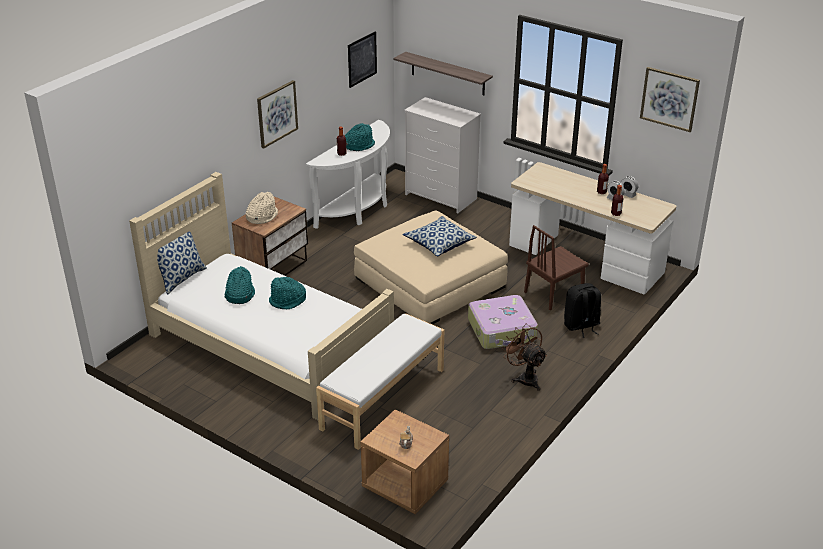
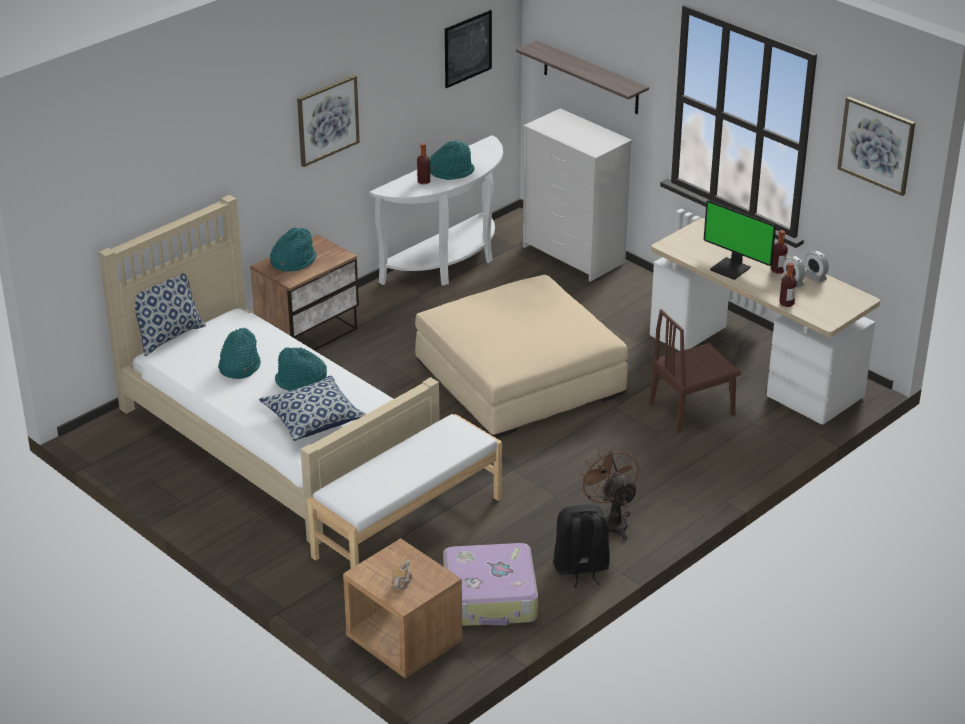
camera: 10 degrees right, 0 degrees up
beige hat [246,192,278,224] -> turquoise hat [270,227,316,272]
pillow [403,216,477,256] -> pillow moved to [259,375,366,441]
suitcase [468,295,538,349] -> suitcase moved to [443,543,538,626]
black backpack [564,283,601,338] -> black backpack moved to [553,504,610,588]
none -> monitor [704,200,776,280]

